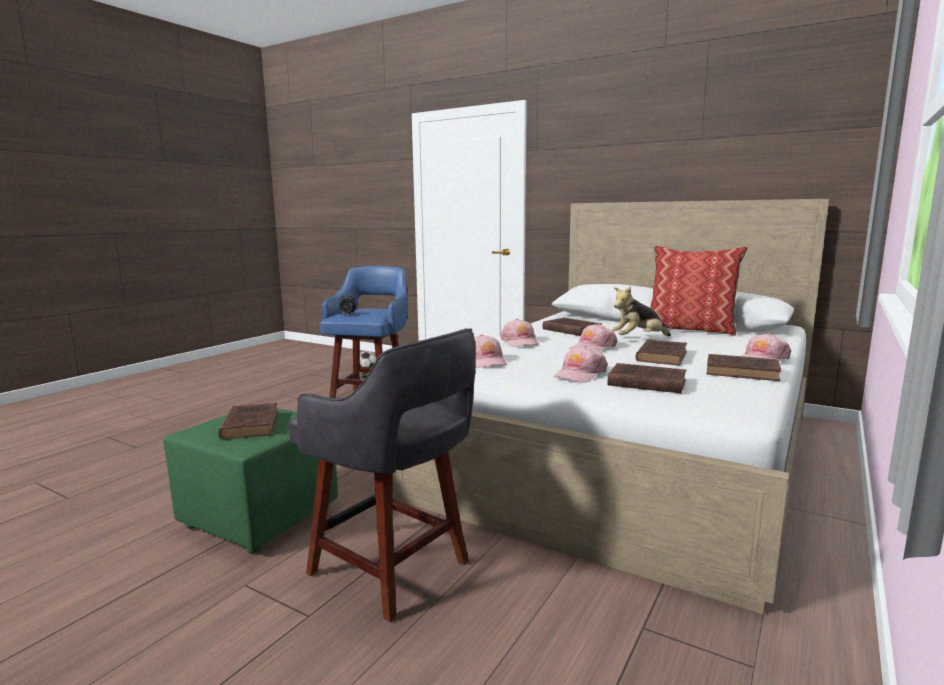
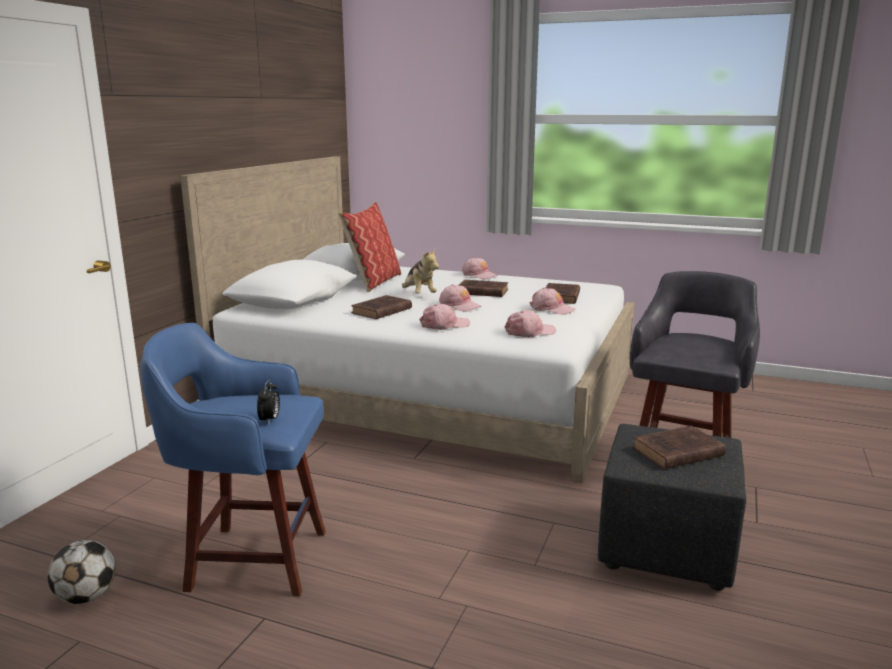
camera: 100 degrees left, 5 degrees up
green ottoman [163,408,338,553] -> black ottoman [598,424,746,591]
brown book [706,354,781,381] -> none

